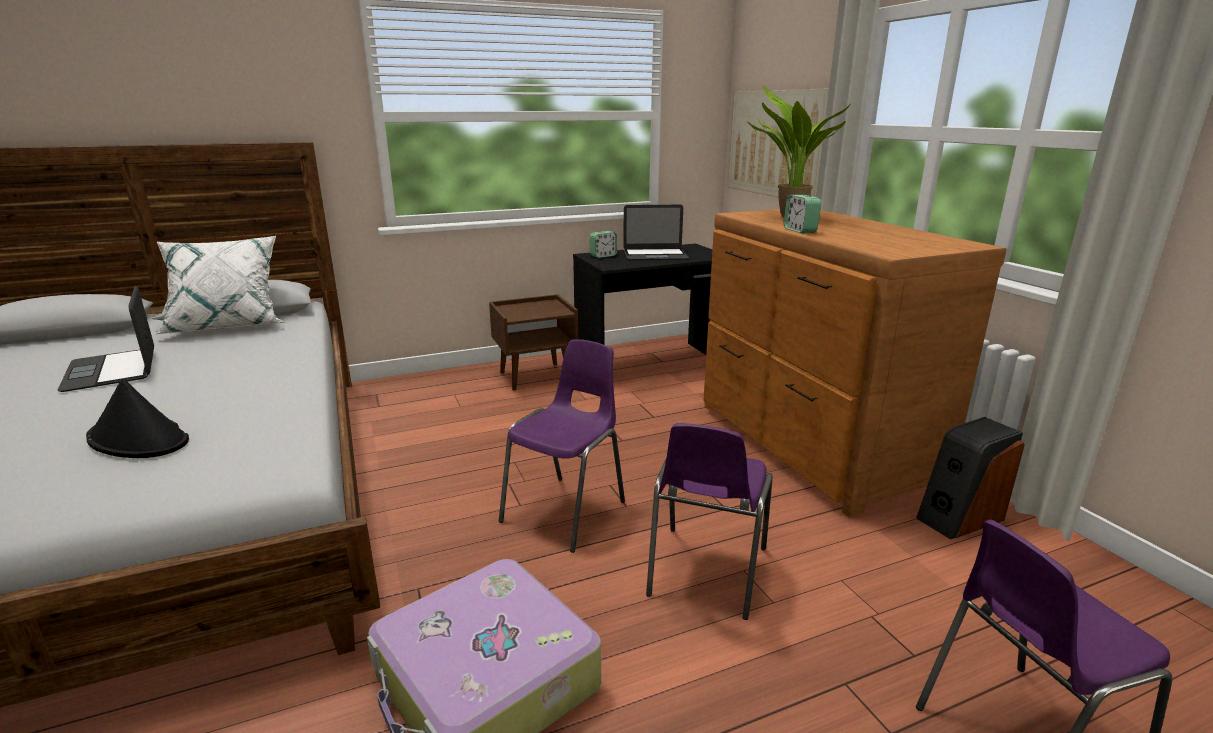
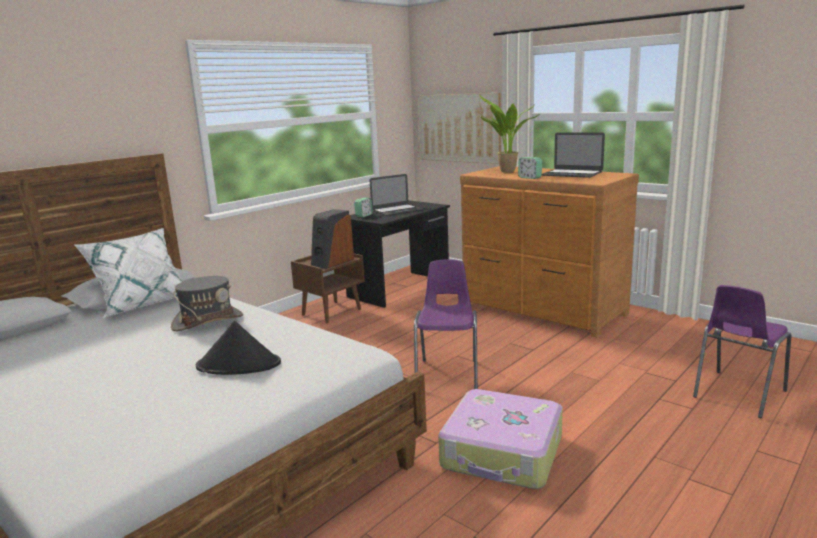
camera: 25 degrees left, 5 degrees down
laptop [58,286,154,392] -> laptop moved to [542,132,605,178]
purple chair [646,423,773,620] -> none
speaker [916,417,1025,539] -> speaker moved to [311,209,354,269]
none -> grey hat [171,276,243,331]

